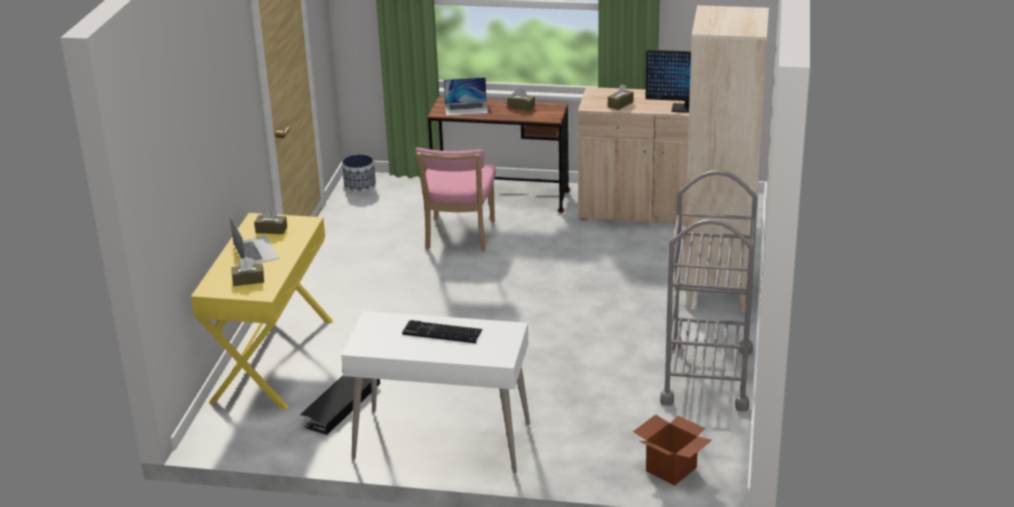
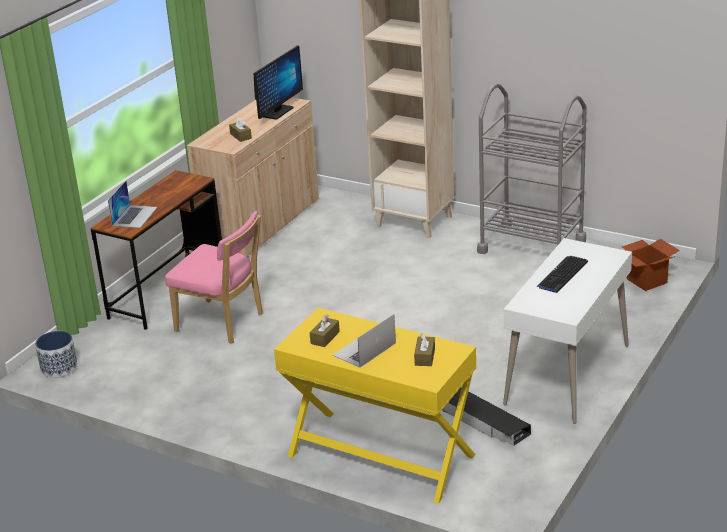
camera: 70 degrees left, 0 degrees up
laptop [230,216,279,264] -> laptop turned 45 degrees counterclockwise [332,314,396,368]
brown tissue box [507,88,535,111] -> none

